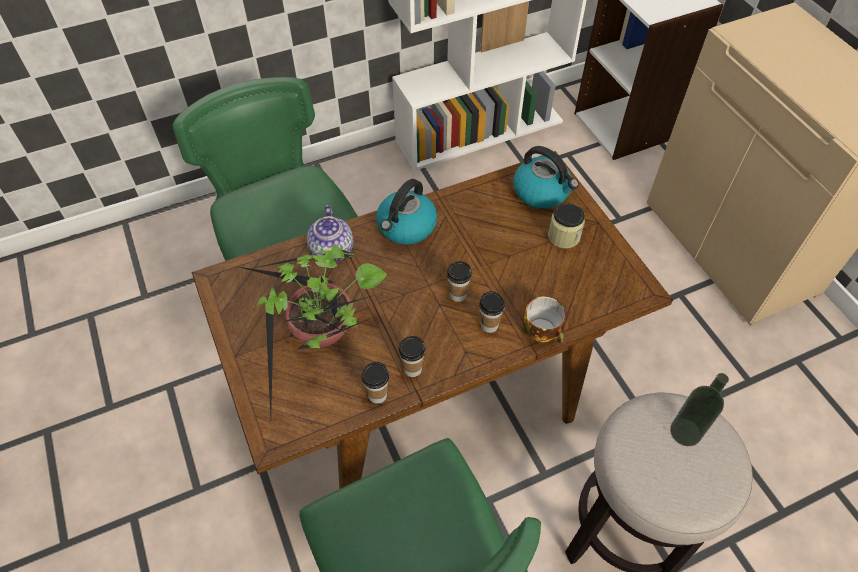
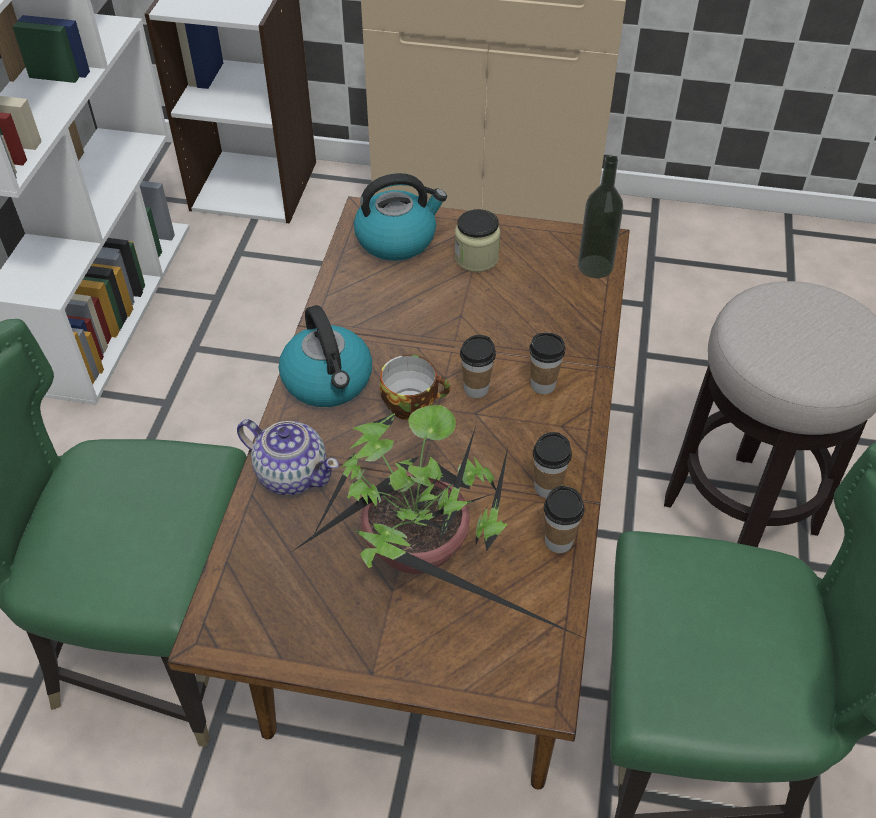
camera: 55 degrees left, 5 degrees down
cup [523,297,566,343] -> cup moved to [379,355,450,420]
bottle [670,373,729,446] -> bottle moved to [578,156,623,278]

